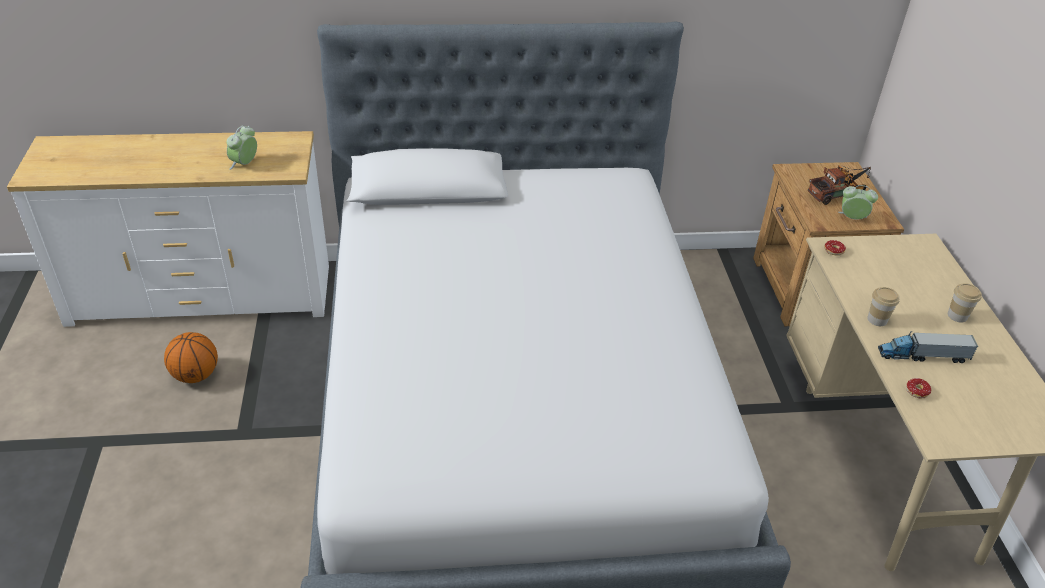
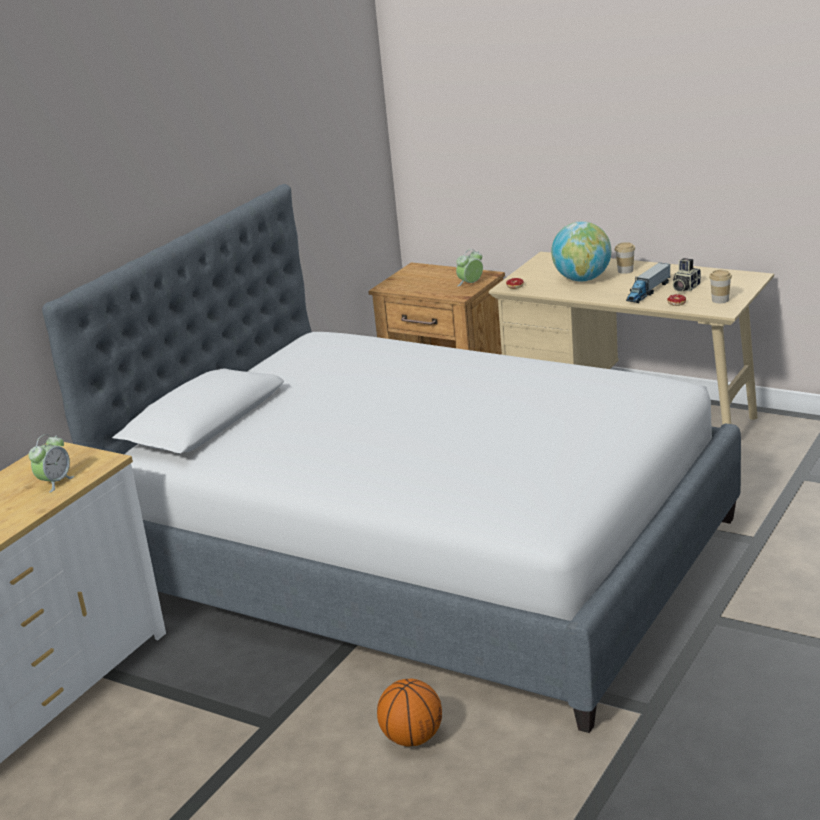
camera: 50 degrees left, 15 degrees down
basketball [164,332,218,383] -> basketball moved to [377,679,442,747]
alarm clock [227,125,257,170] -> alarm clock turned 120 degrees counterclockwise [28,434,74,492]
toy truck [808,165,871,205] -> none
cup [867,287,900,326] -> cup moved to [709,270,732,303]
none -> globe [551,221,611,281]
none -> camera [673,258,701,292]

